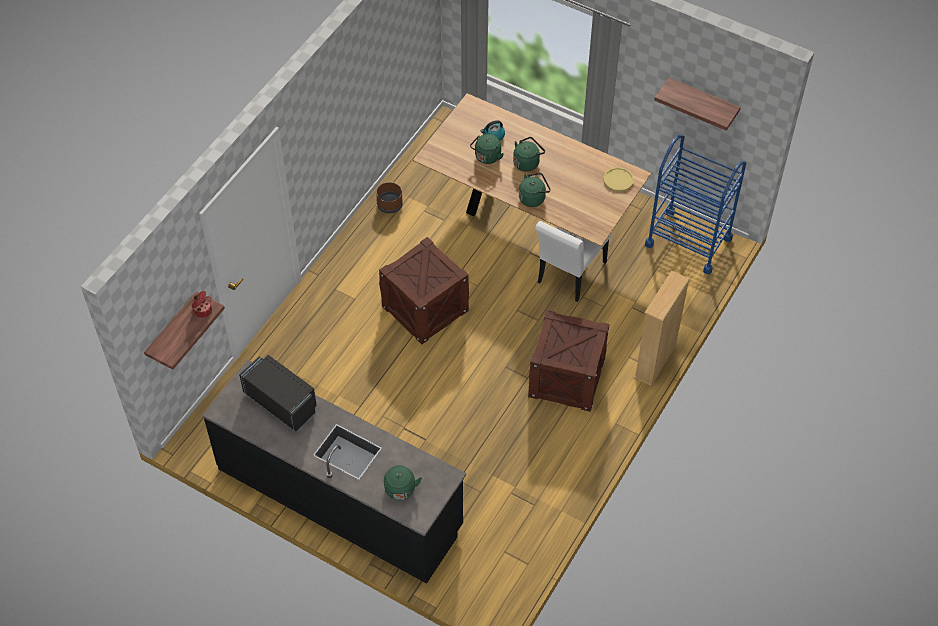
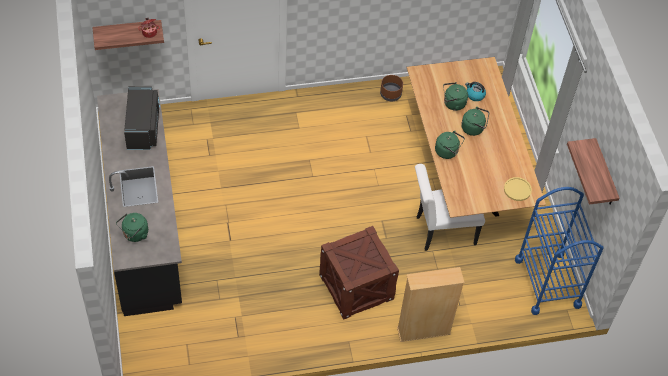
camera: 45 degrees right, 0 degrees up
crate [379,237,469,345] -> none

